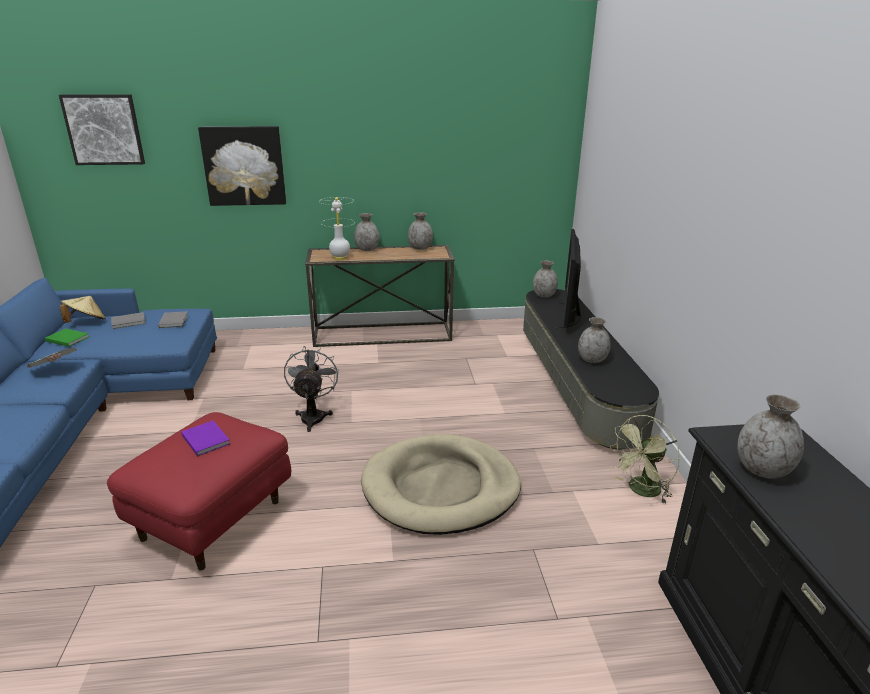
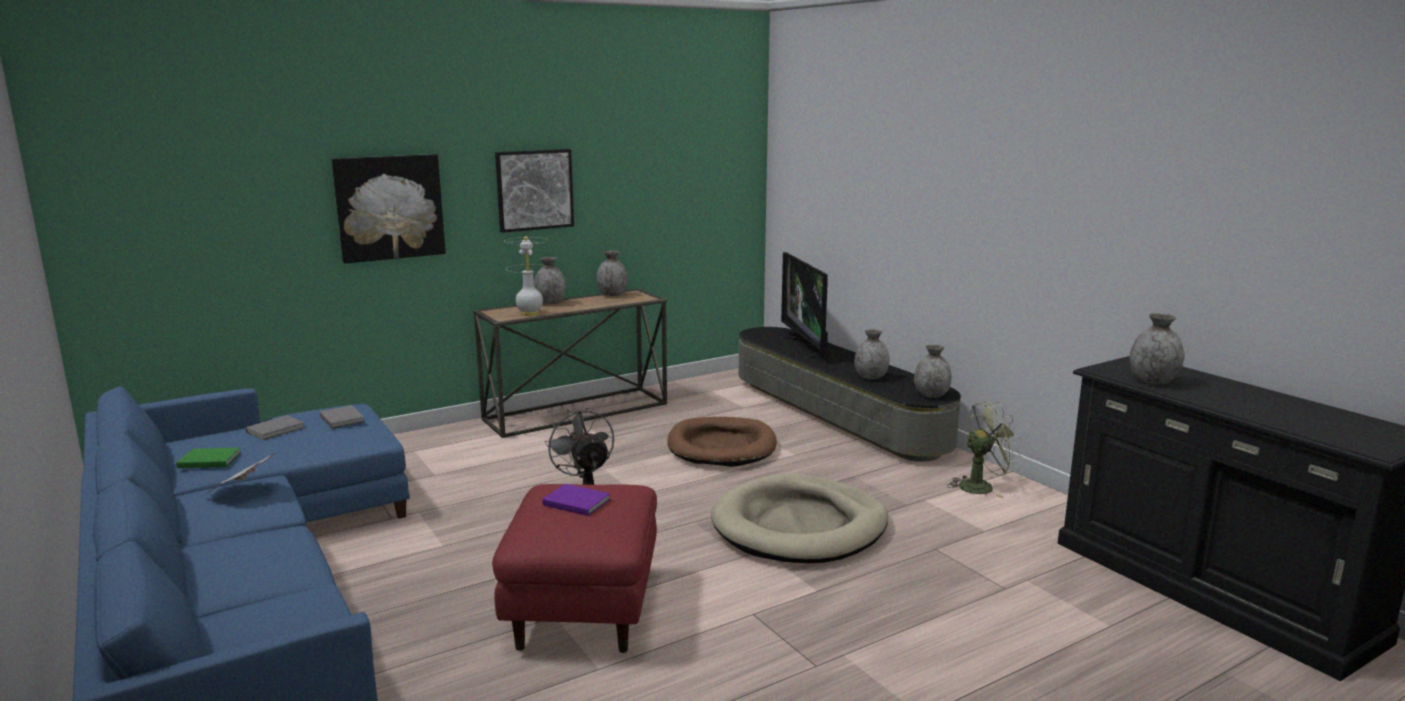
camera: 25 degrees left, 10 degrees down
picture [59,95,145,165] -> picture moved to [495,149,574,233]
beige hat [59,296,106,323] -> none
grey vase [533,261,558,297] -> grey vase moved to [914,344,952,398]
green fan [610,415,680,504] -> green fan turned 135 degrees counterclockwise [947,402,1022,498]
none -> brown dog bed [667,417,777,467]

